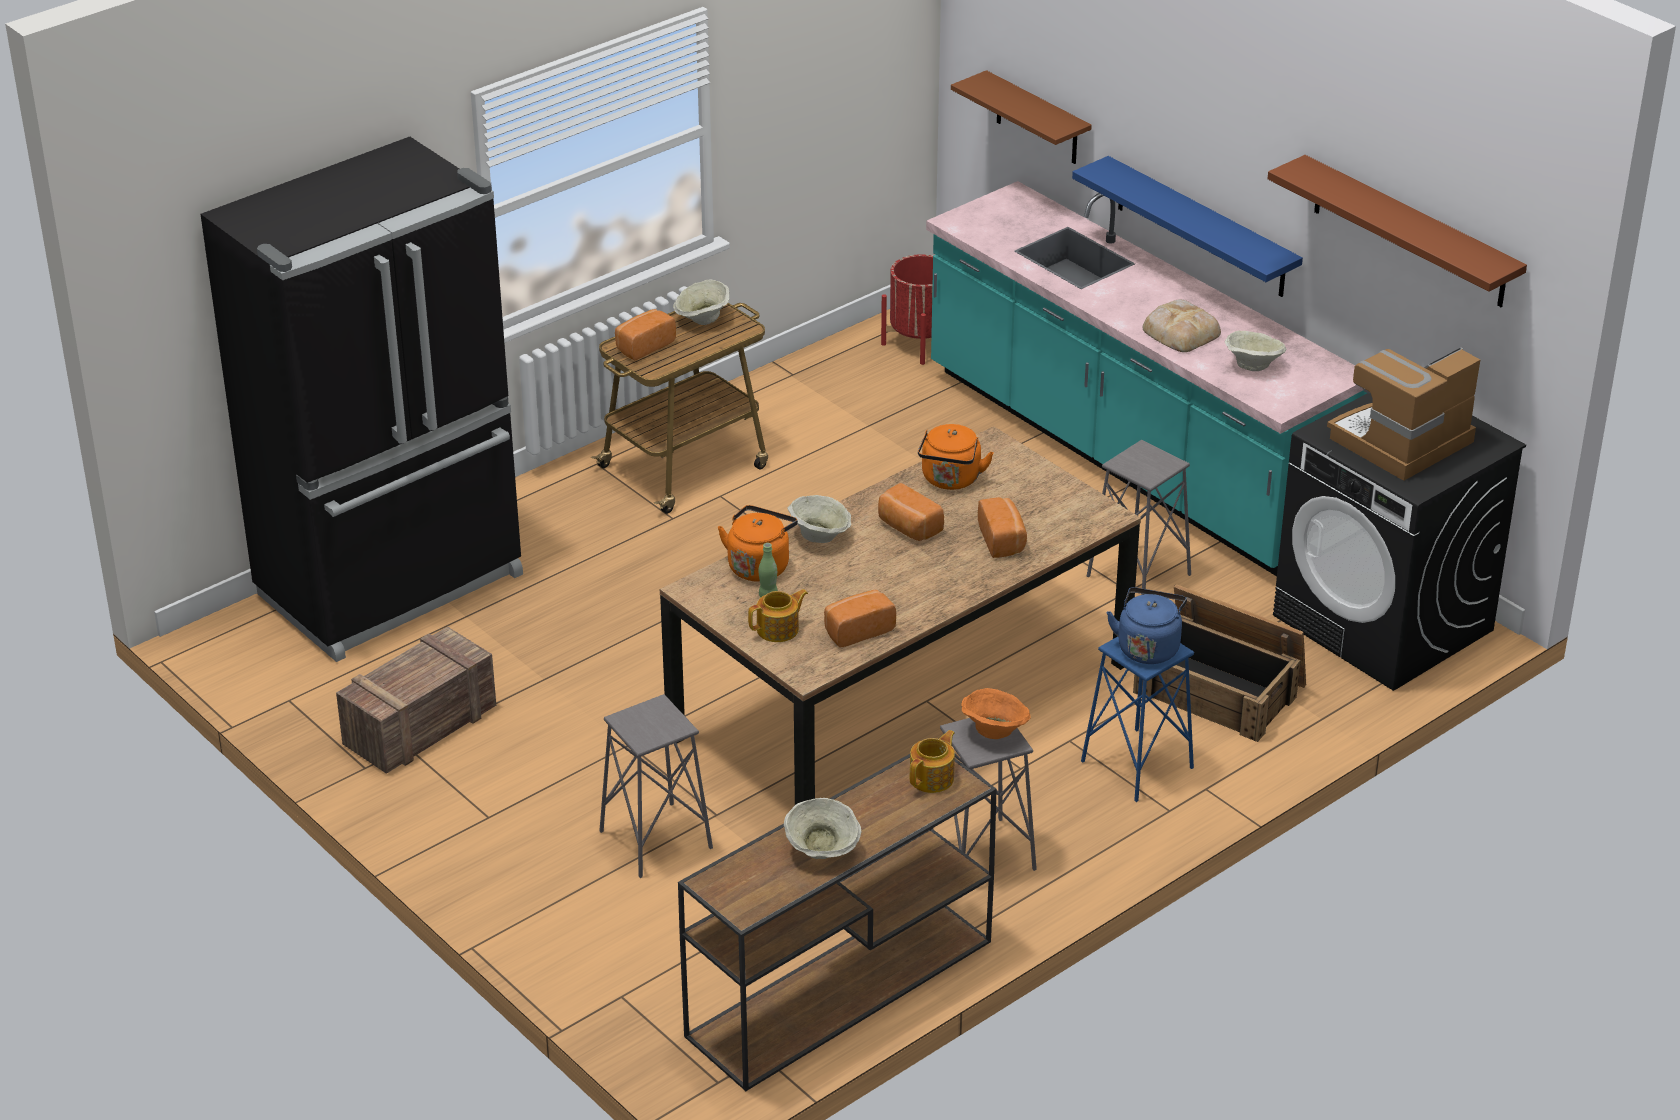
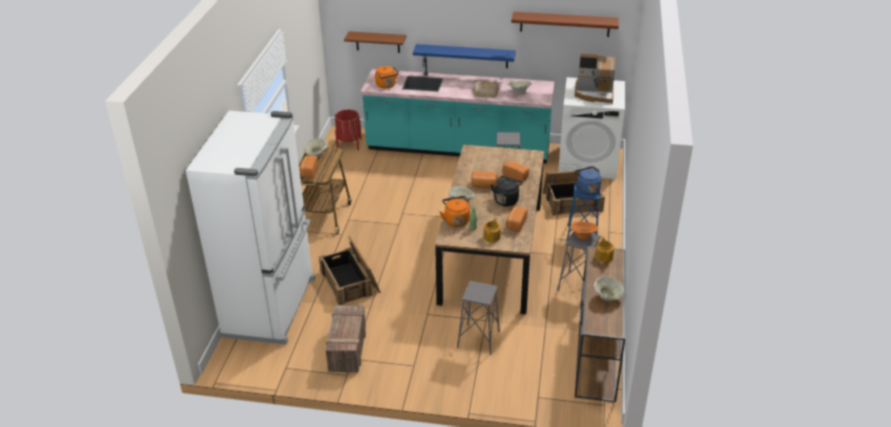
camera: 40 degrees left, 0 degrees up
black fridge [200,137,523,662] -> white fridge [186,111,315,345]
orange kettle [918,424,994,490] -> orange kettle moved to [375,66,399,89]
black washing machine [1273,393,1526,691] -> white washing machine [558,77,625,179]
coffee machine [1327,347,1480,481] -> coffee machine turned 90 degrees counterclockwise [574,54,615,104]
none -> crate [319,235,381,305]
none -> black kettle [491,176,523,206]

